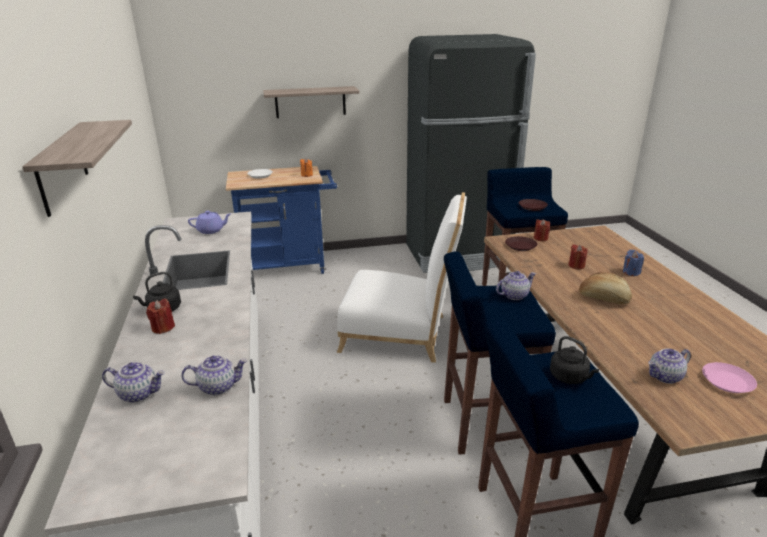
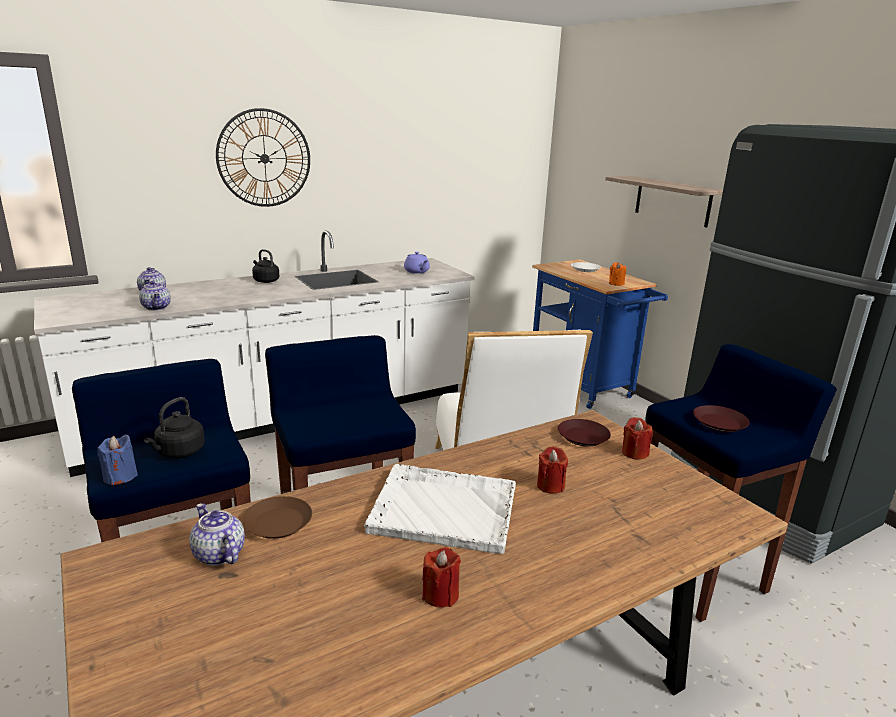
camera: 70 degrees right, 5 degrees down
shelf [22,120,132,217] -> wall clock [216,108,310,207]
red candle [146,298,175,334] -> red candle moved to [422,547,461,608]
teapot [496,271,536,300] -> none
bread [579,272,632,304] -> white tray [364,464,516,554]
blue candle [623,250,644,276] -> blue candle moved to [97,435,138,486]
pink plate [702,362,757,393] -> none
none -> brown plate [243,496,312,539]

